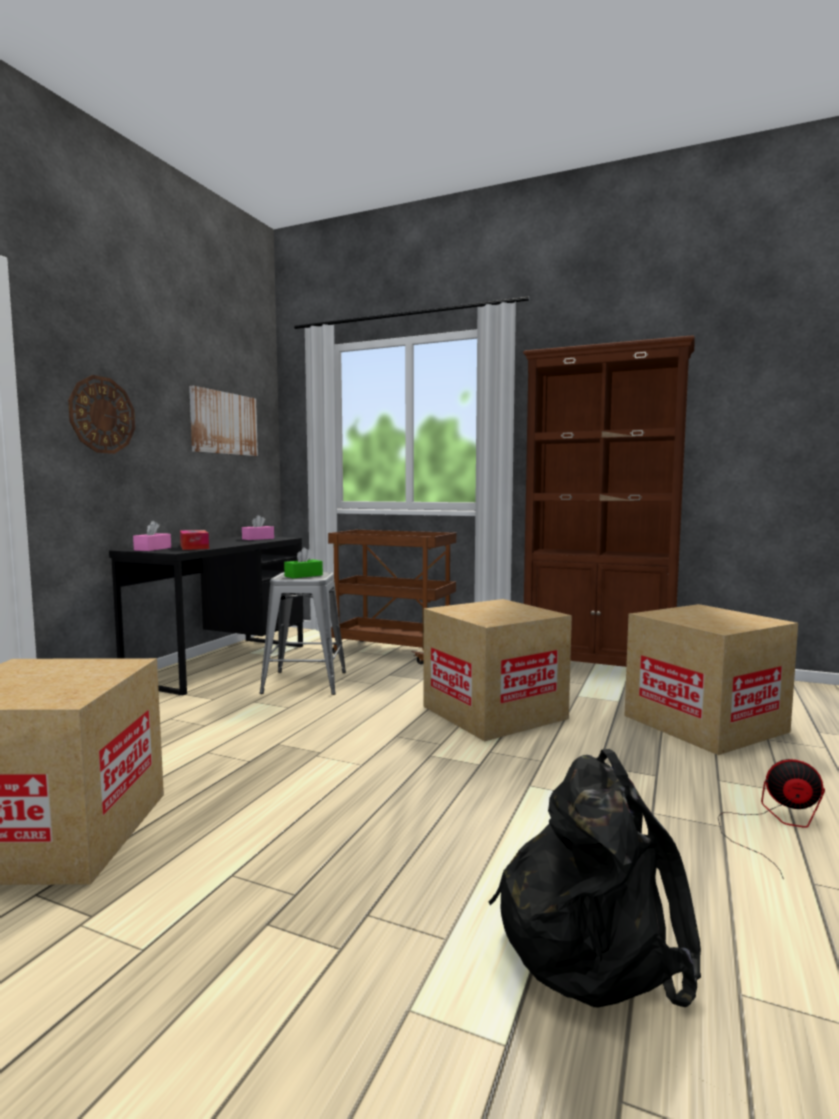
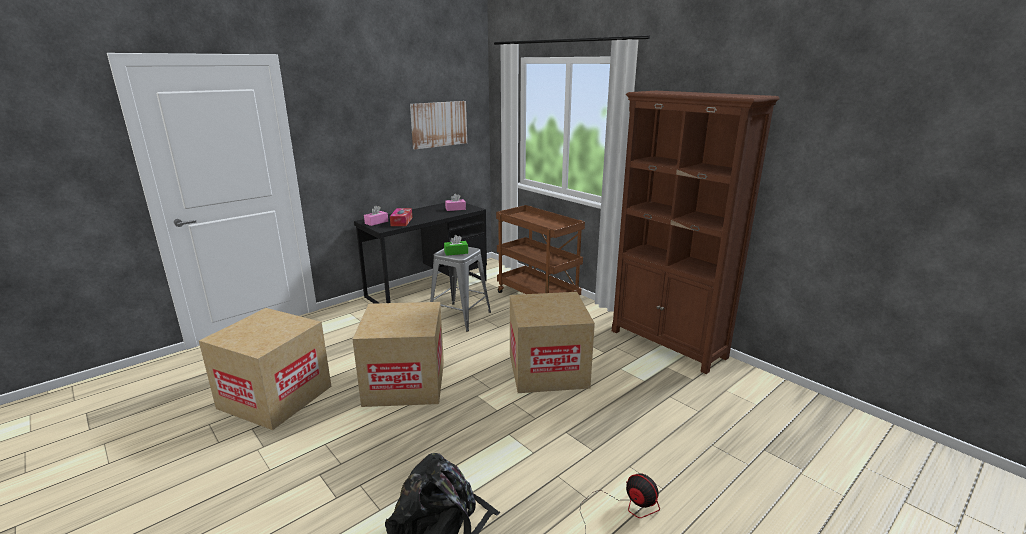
camera: 25 degrees right, 15 degrees up
wall clock [68,375,135,454] -> none
cardboard box [624,604,798,755] -> cardboard box moved to [352,302,444,407]

